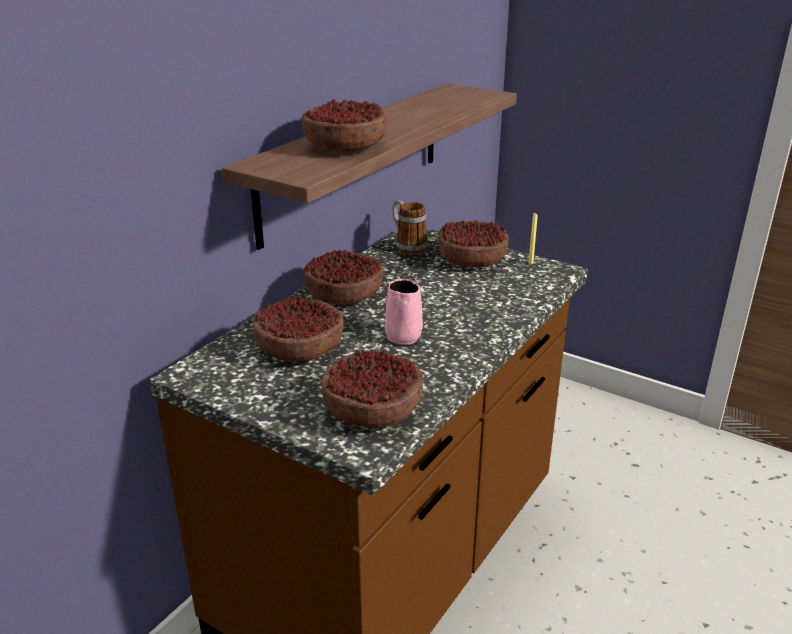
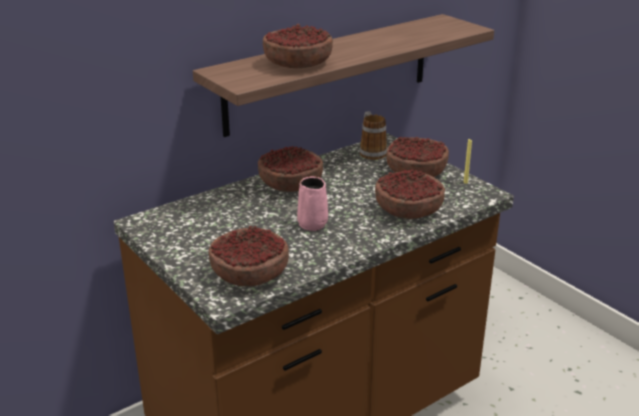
camera: 20 degrees right, 0 degrees up
bowl [253,296,344,362] -> bowl moved to [375,169,445,219]

